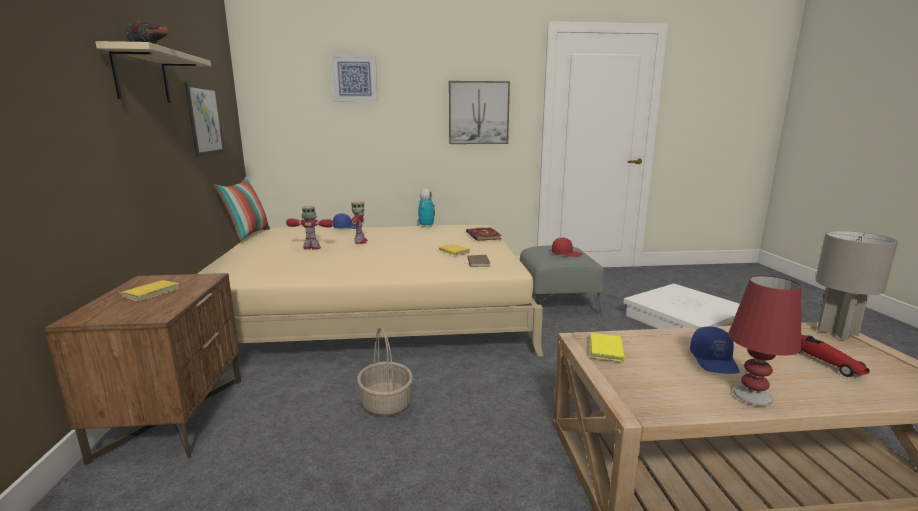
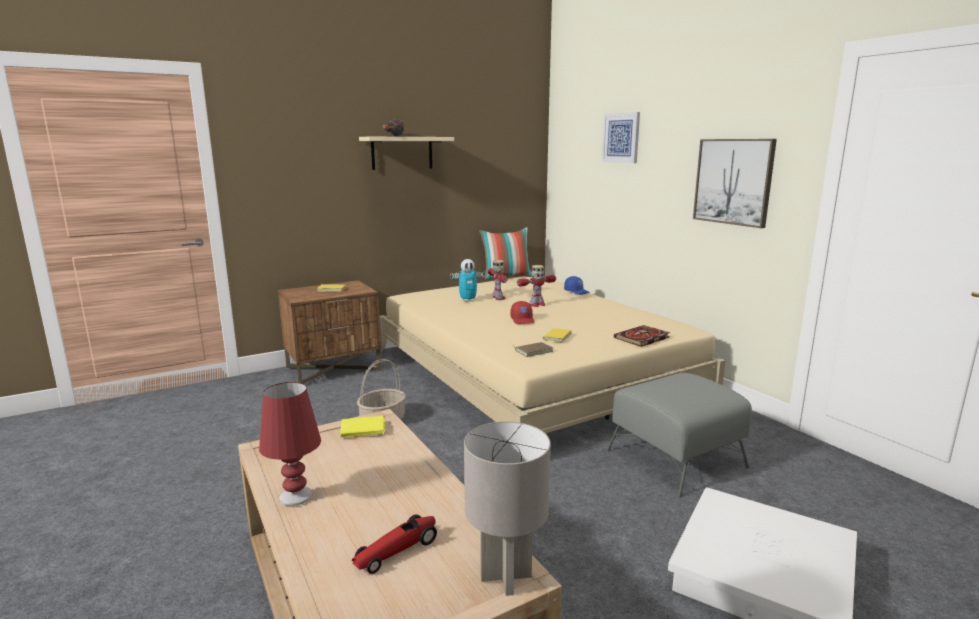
camera: 65 degrees right, 0 degrees up
picture [185,82,225,157] -> none
toy robot [418,189,435,228] -> toy robot moved to [450,259,486,302]
red cap [552,237,583,257] -> red cap moved to [510,301,534,324]
blue cap [690,326,739,374] -> none

